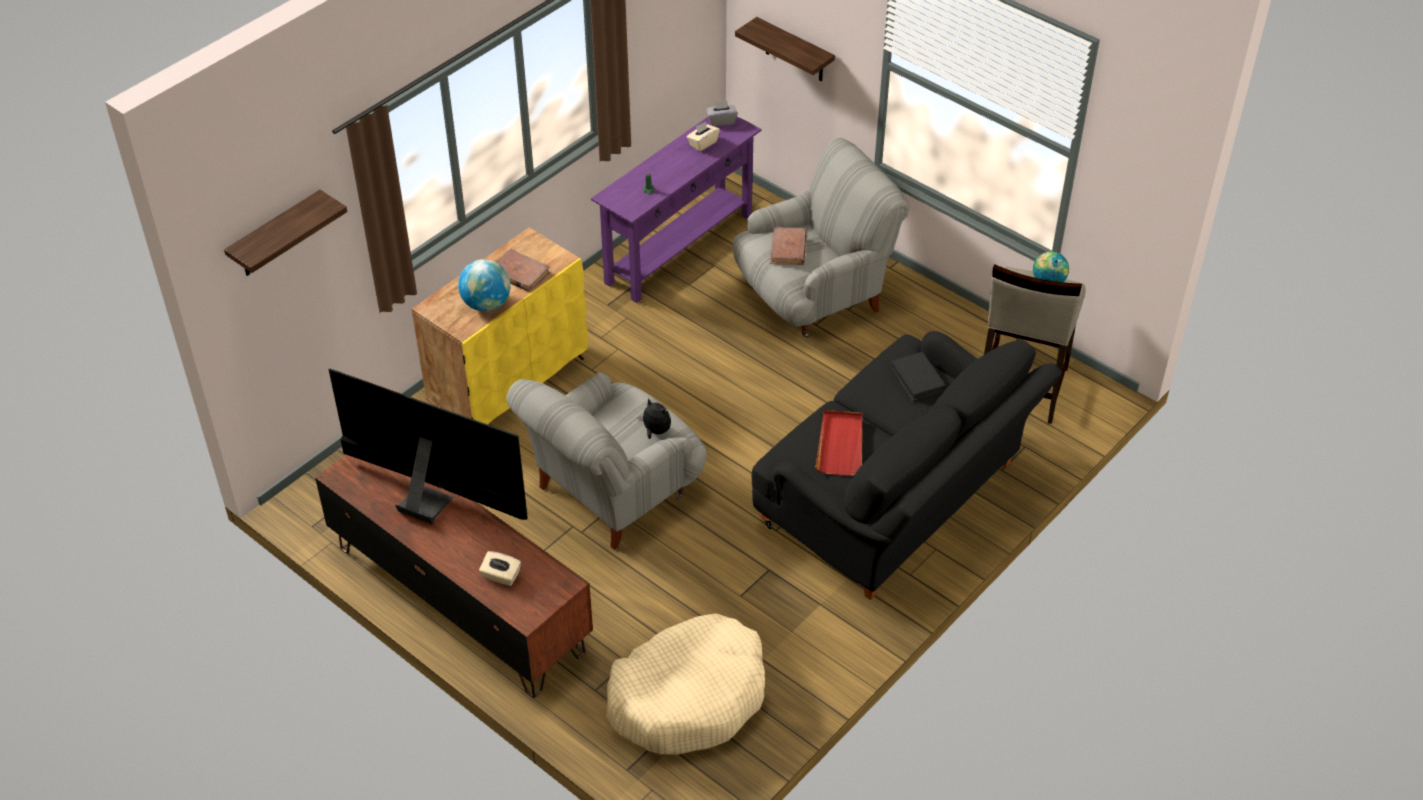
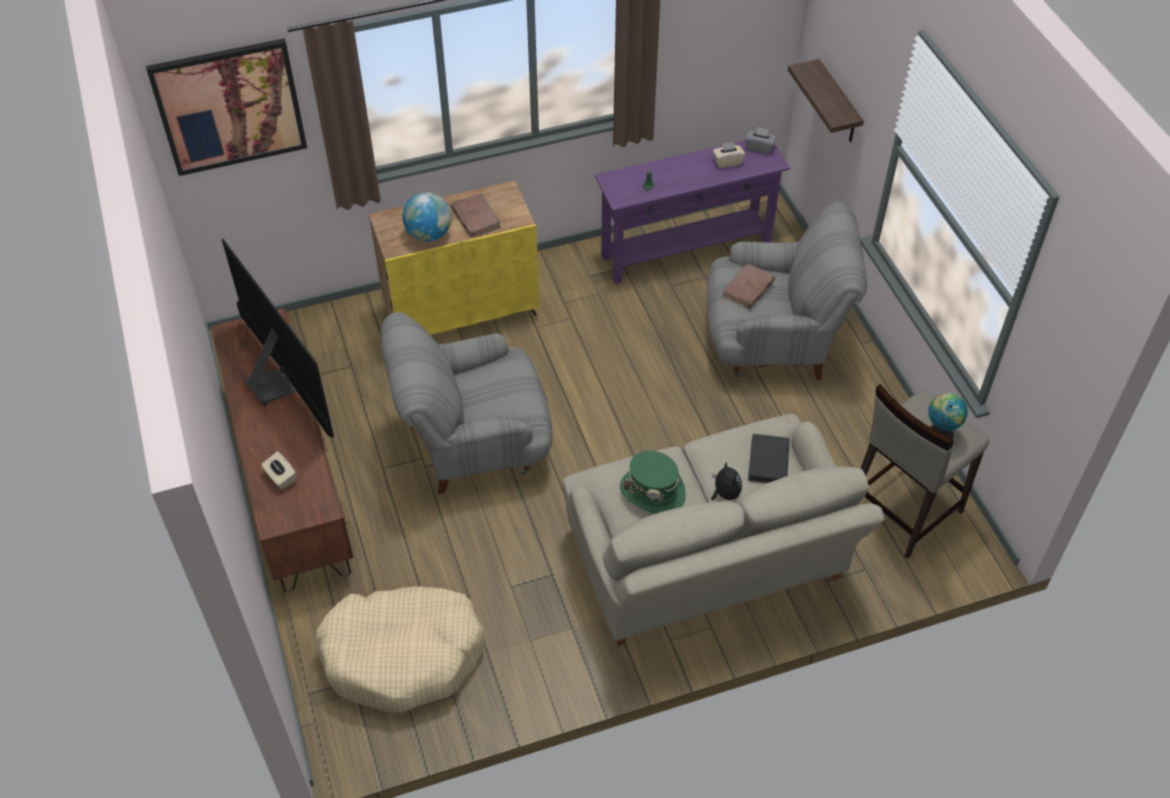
camera: 30 degrees right, 5 degrees up
shelf [224,190,347,276] -> picture [146,38,307,176]
plush toy [638,398,671,439] -> plush toy moved to [711,462,742,500]
black sofa [752,331,1062,600] -> beige sofa [563,414,885,646]
red tray [815,410,862,476] -> green hat [620,451,686,514]

